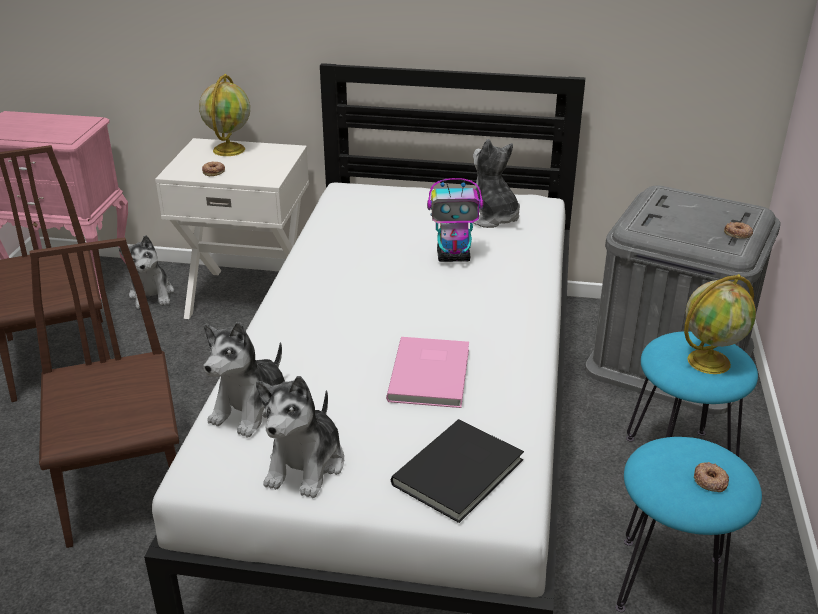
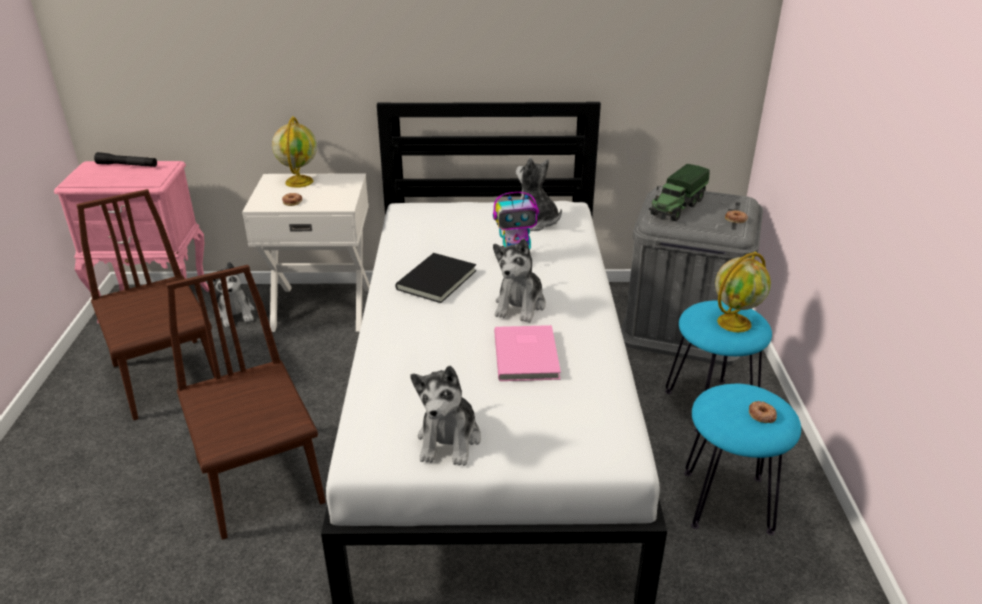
camera: 10 degrees left, 0 degrees up
plush toy [204,322,285,437] -> plush toy moved to [493,238,546,323]
black book [391,419,524,523] -> black book moved to [395,253,477,303]
none -> black flashlight [94,152,157,167]
none -> toy truck [649,164,710,221]

